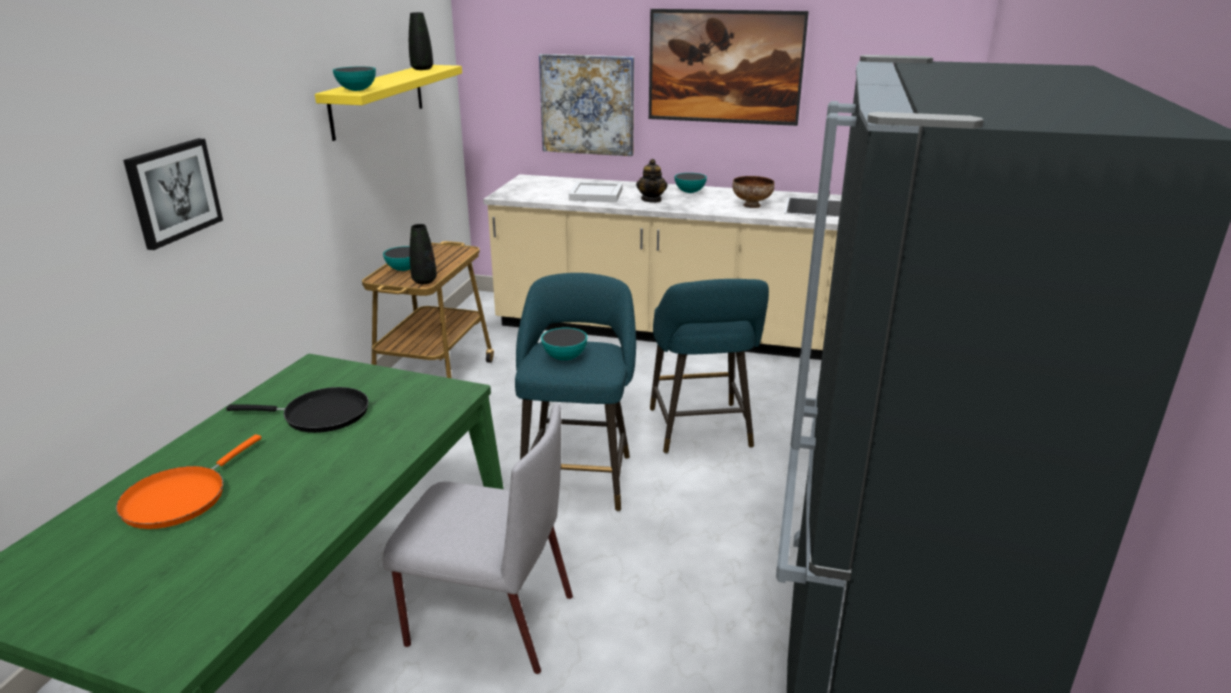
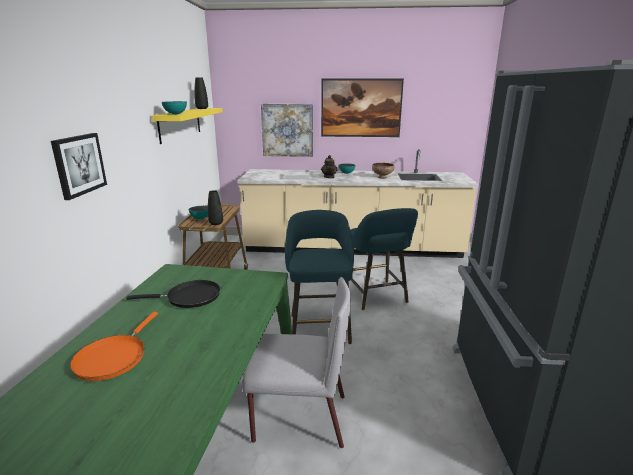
camera: 10 degrees left, 5 degrees down
bowl [541,328,587,360] -> none

